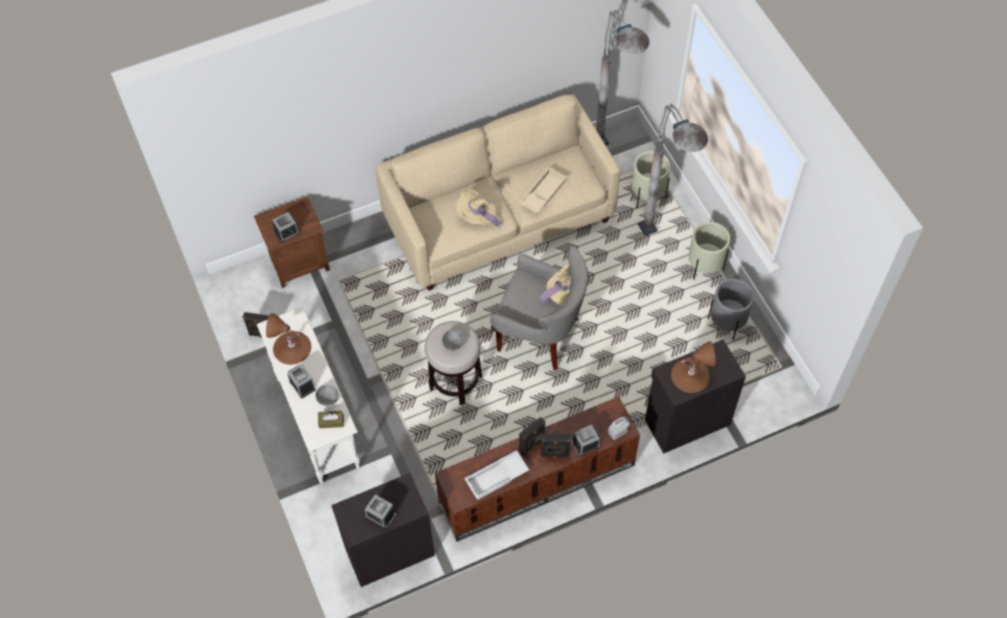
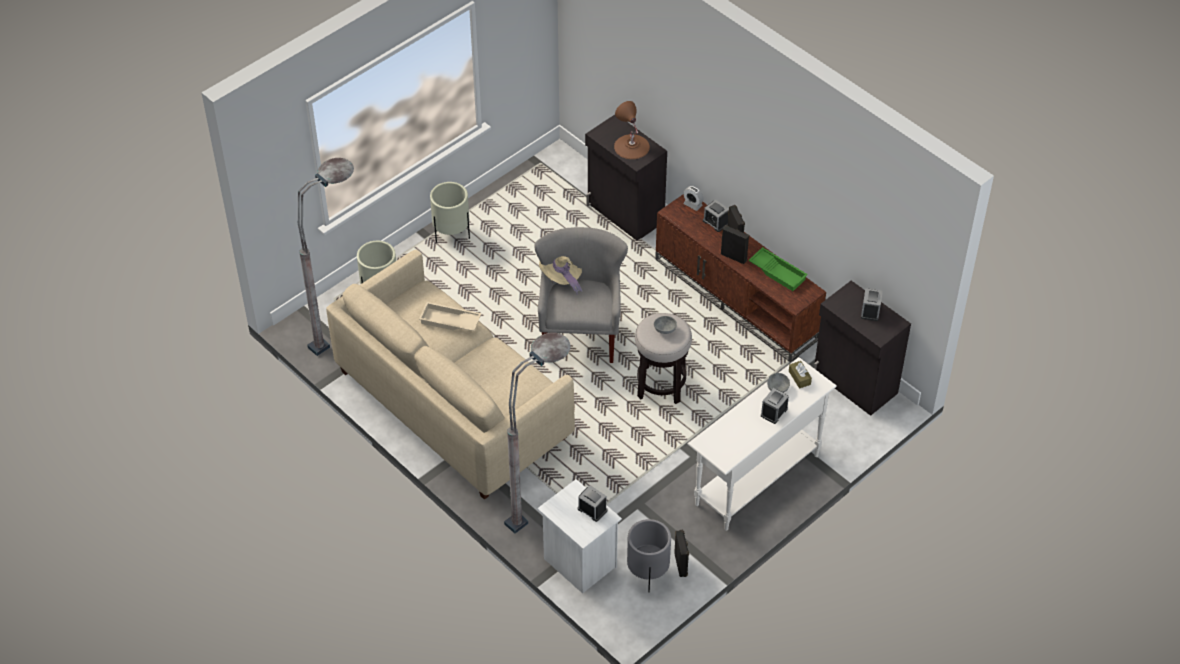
camera: 110 degrees left, 10 degrees down
brown nightstand [254,196,330,288] -> white nightstand [537,479,622,593]
brown table lamp [266,313,311,365] -> none
beige hat [456,188,502,229] -> none
white tray [464,450,529,500] -> green tray [748,247,808,291]
grey floor lamp [638,104,708,236] -> grey floor lamp moved to [504,333,570,534]
grey planter [708,279,754,340] -> grey planter moved to [627,519,671,592]

